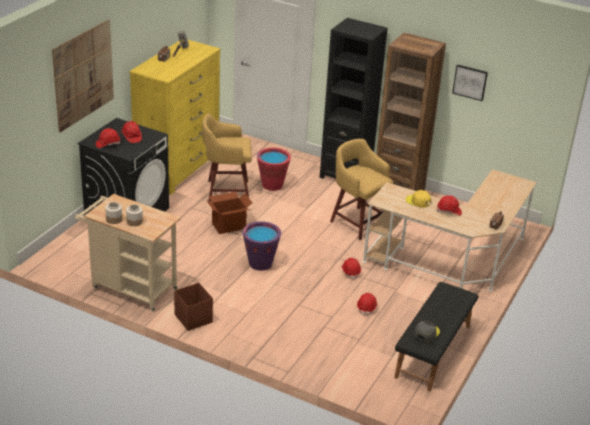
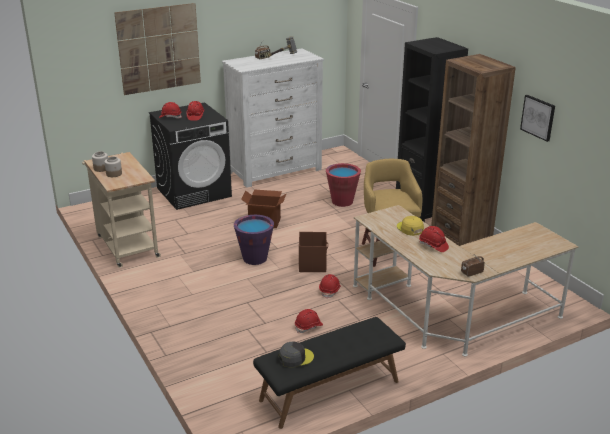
camera: 35 degrees right, 5 degrees down
yellow dresser [129,39,221,195] -> white dresser [222,48,324,188]
brown storage box [174,283,213,331] -> brown storage box moved to [299,232,328,272]
yellow stool [202,113,252,202] -> none

